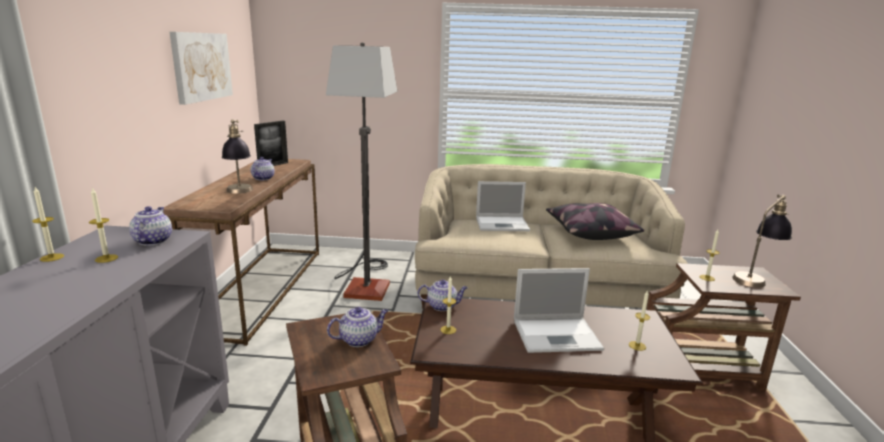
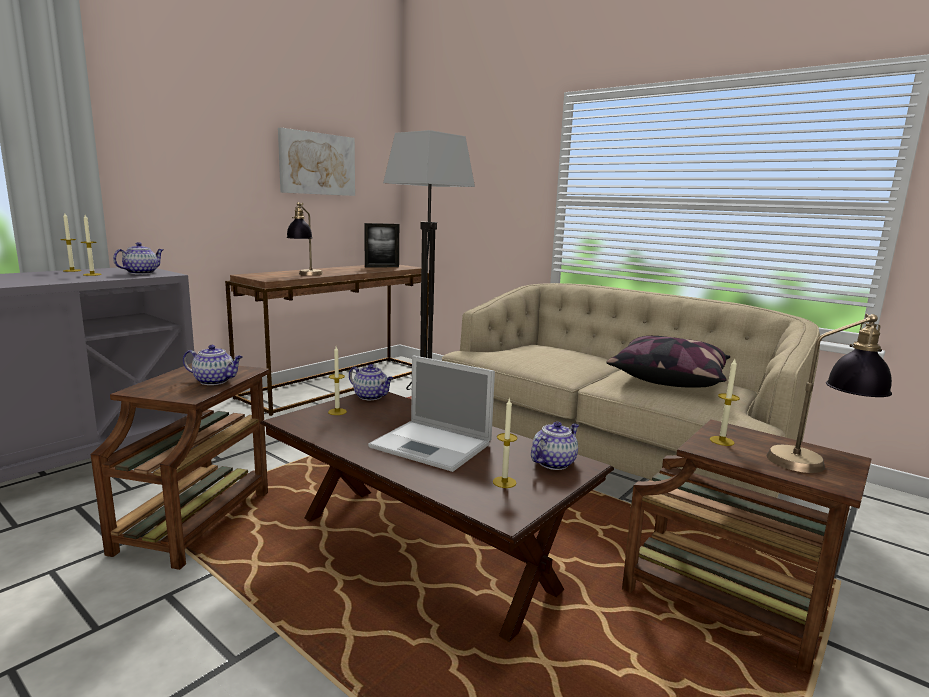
camera: 35 degrees right, 5 degrees down
teapot [250,157,274,180] -> teapot moved to [531,422,579,470]
laptop [476,181,530,231] -> none

